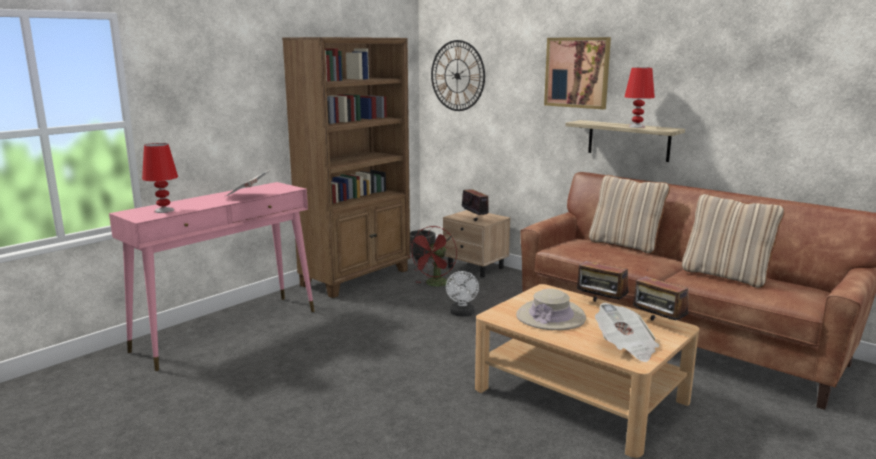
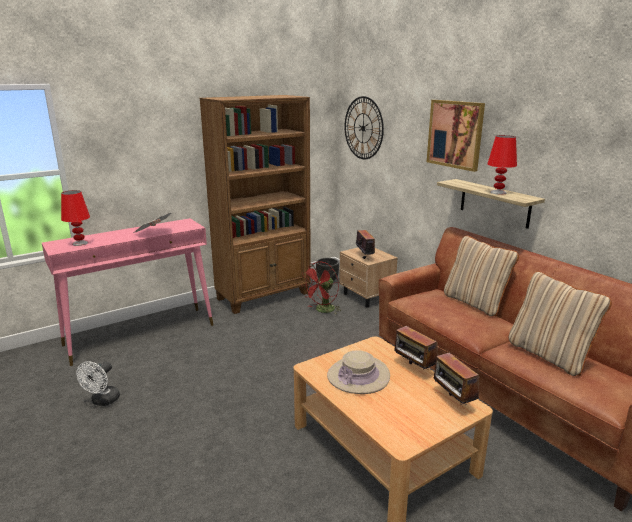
camera: 15 degrees right, 5 degrees up
white fan [446,271,479,316] -> white fan moved to [76,361,120,406]
newspaper [595,303,660,362] -> none

